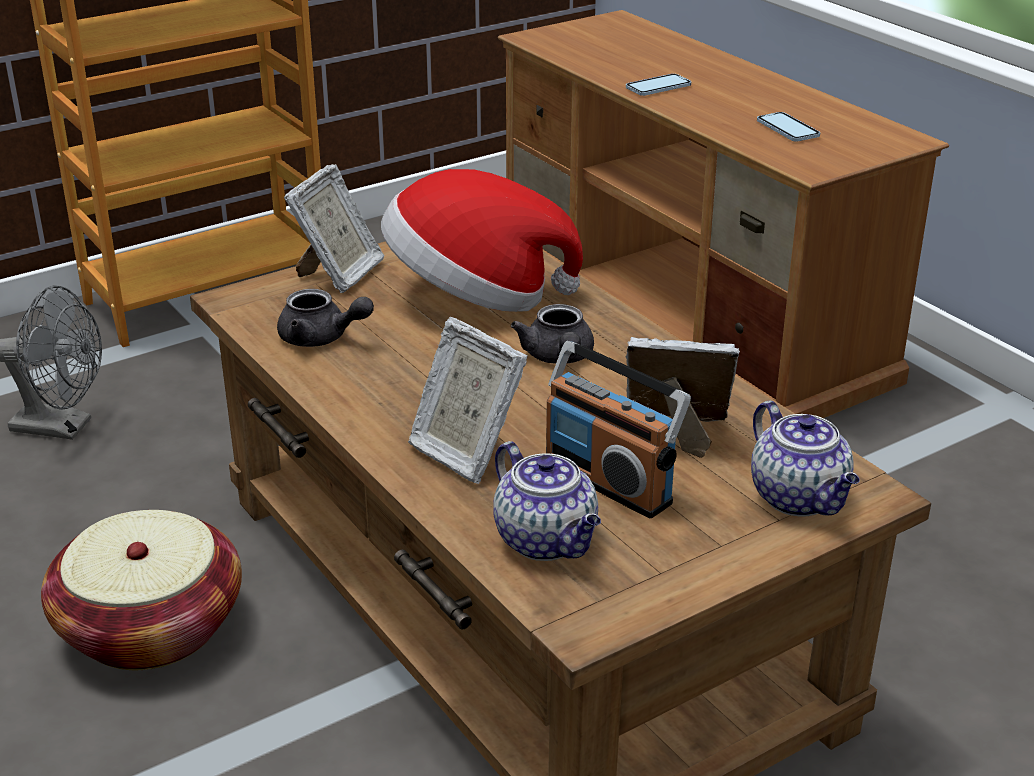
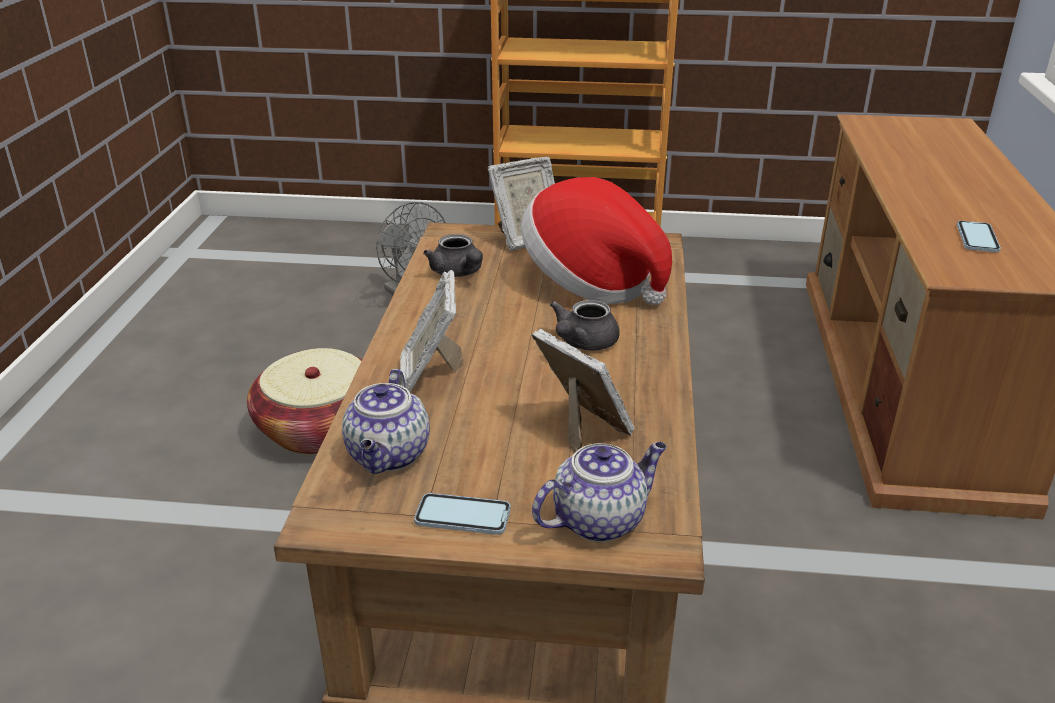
camera: 40 degrees right, 0 degrees up
radio [546,341,691,518] -> none
phone [626,74,691,96] -> phone moved to [414,493,511,535]
teapot [751,400,860,517] -> teapot turned 135 degrees counterclockwise [532,442,667,542]

